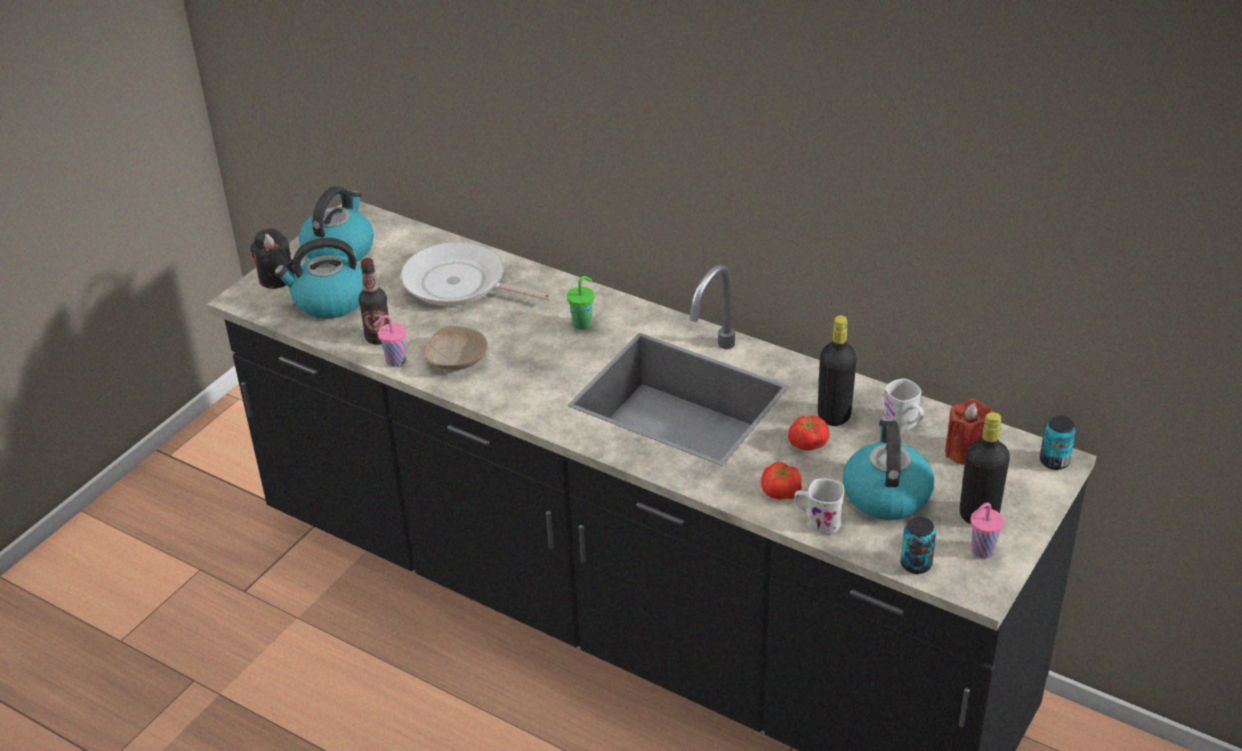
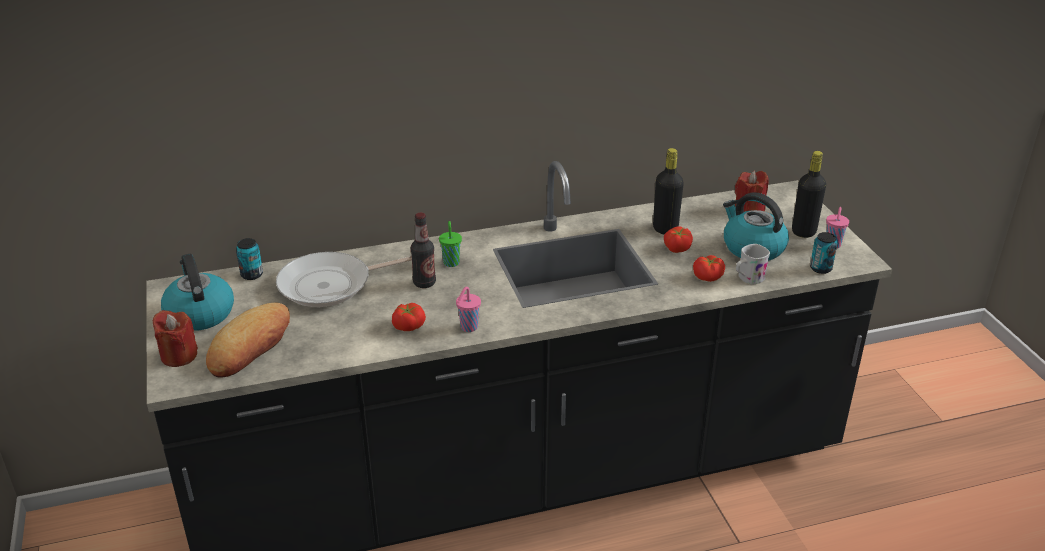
camera: 50 degrees left, 5 degrees down
black candle [250,228,295,289] -> red candle [153,310,198,367]
kettle [274,237,363,319] -> bread [206,303,290,378]
bottle [358,258,389,345] -> bottle moved to [411,213,436,288]
pink cup [373,315,406,367] -> pink cup moved to [456,287,481,332]
beige bowl [424,326,488,370] -> tomato [392,303,426,331]
white mug [883,378,924,432] -> none
can [1040,416,1076,470] -> can moved to [236,238,263,280]

